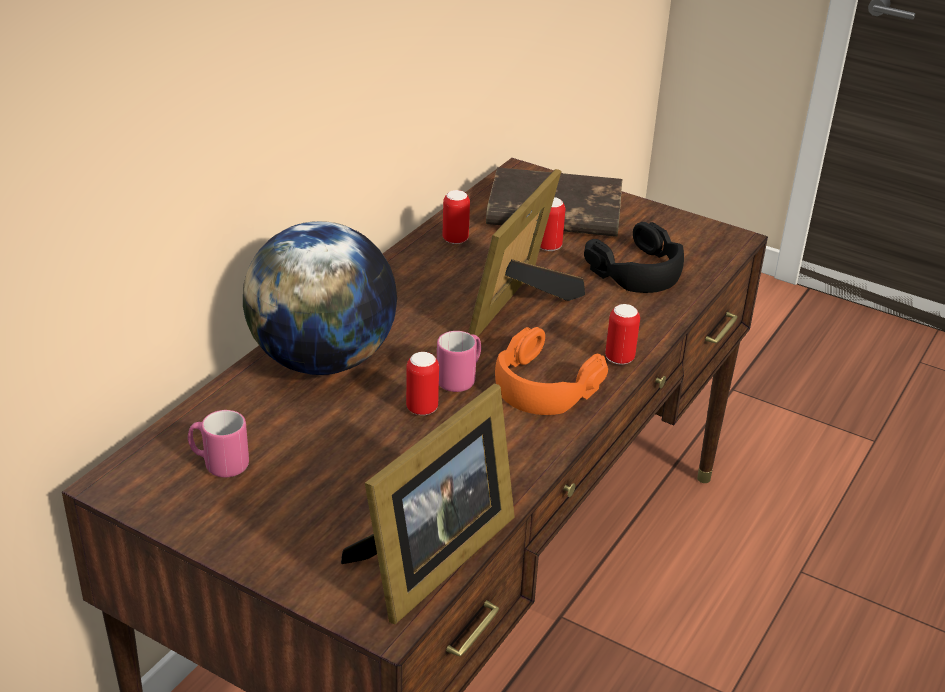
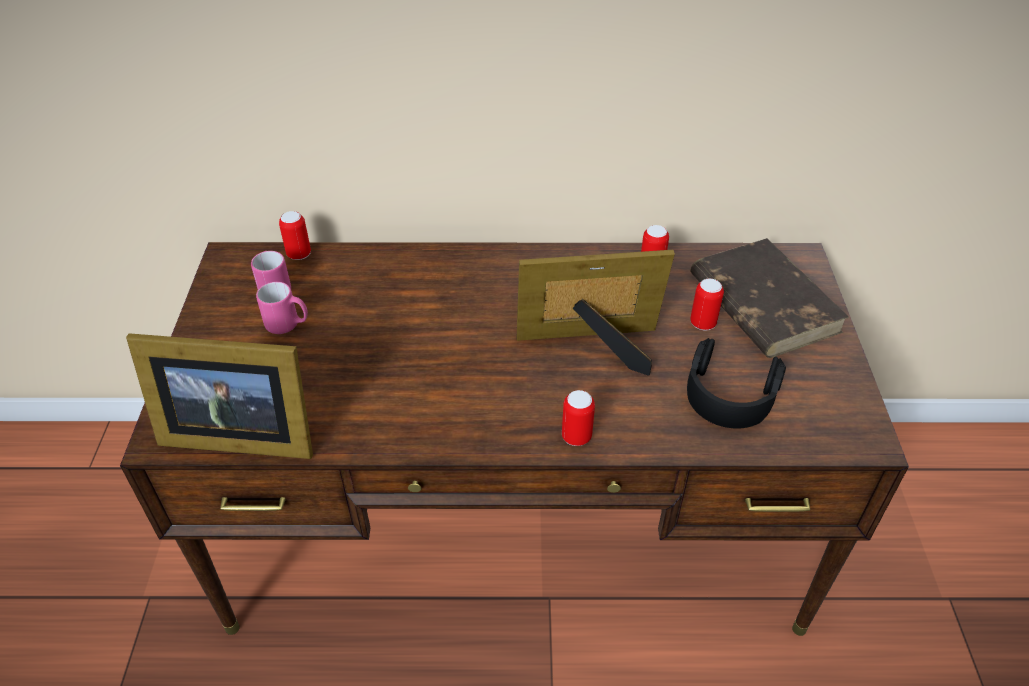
camera: 60 degrees right, 10 degrees up
globe [243,221,397,375] -> none
can [406,352,439,415] -> can moved to [279,211,311,260]
pink mug [437,331,481,392] -> pink mug moved to [256,282,308,334]
orange headphones [495,327,608,415] -> none

